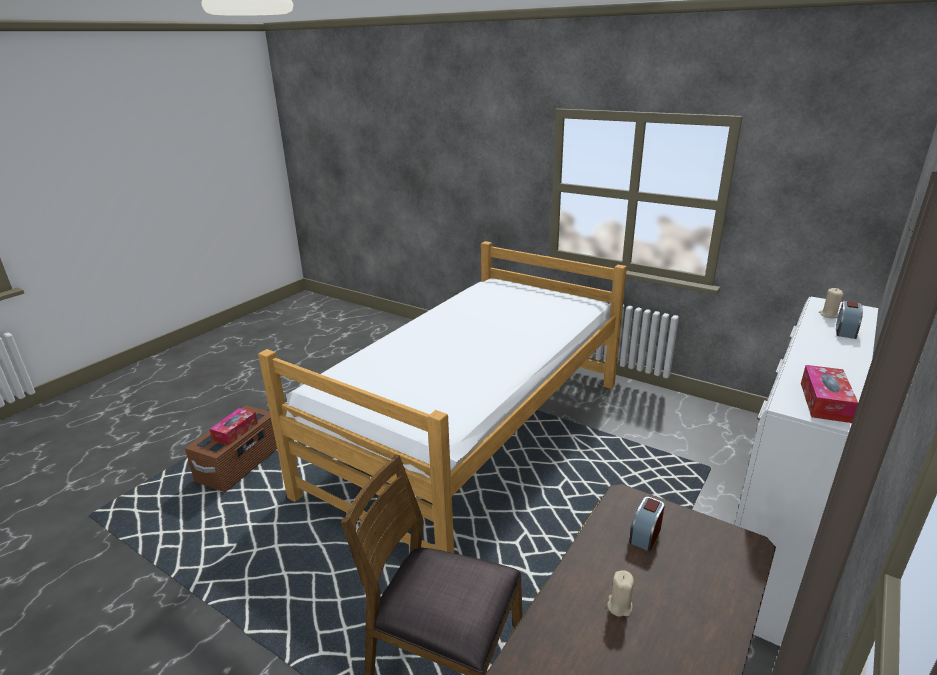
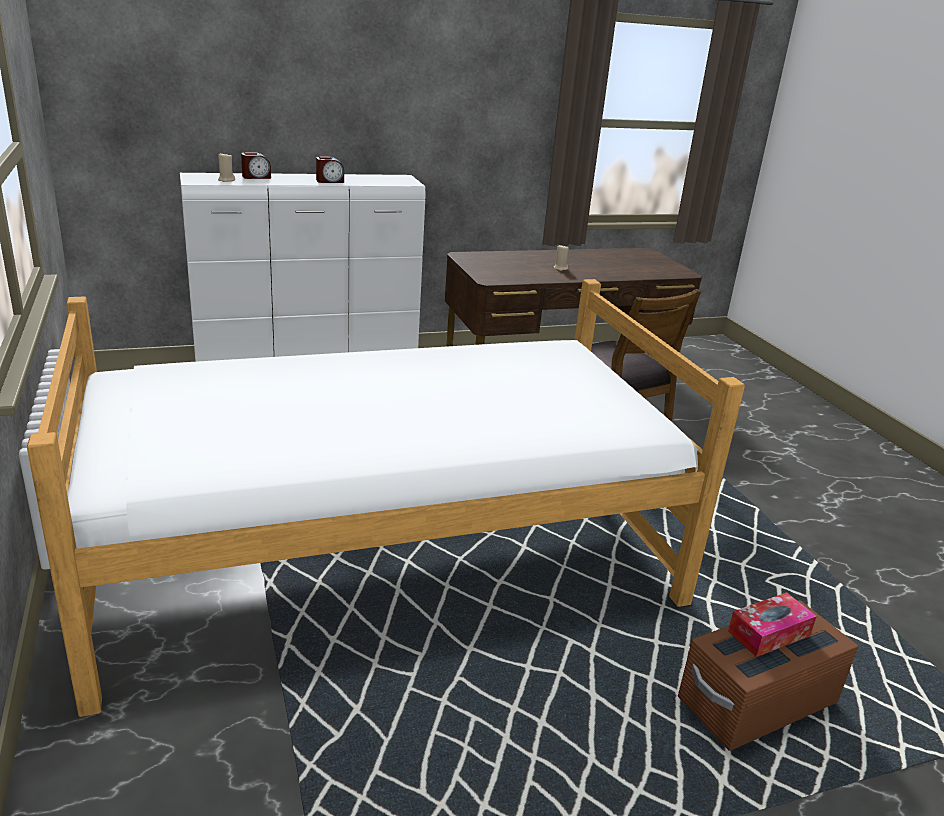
camera: 145 degrees left, 0 degrees up
alarm clock [629,497,665,551] -> alarm clock moved to [316,156,344,183]
tissue box [801,365,858,423] -> none

